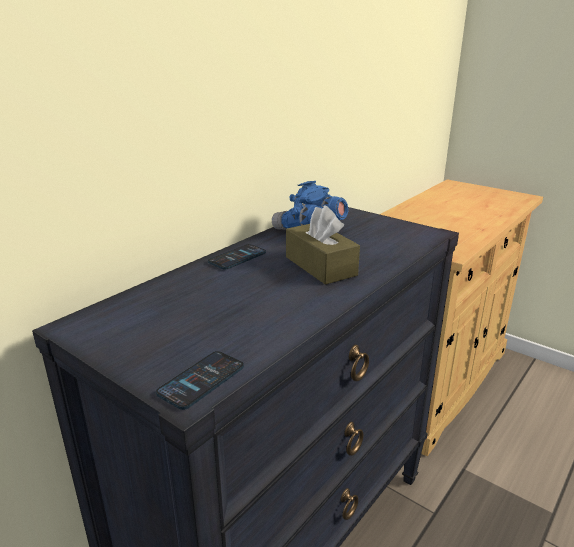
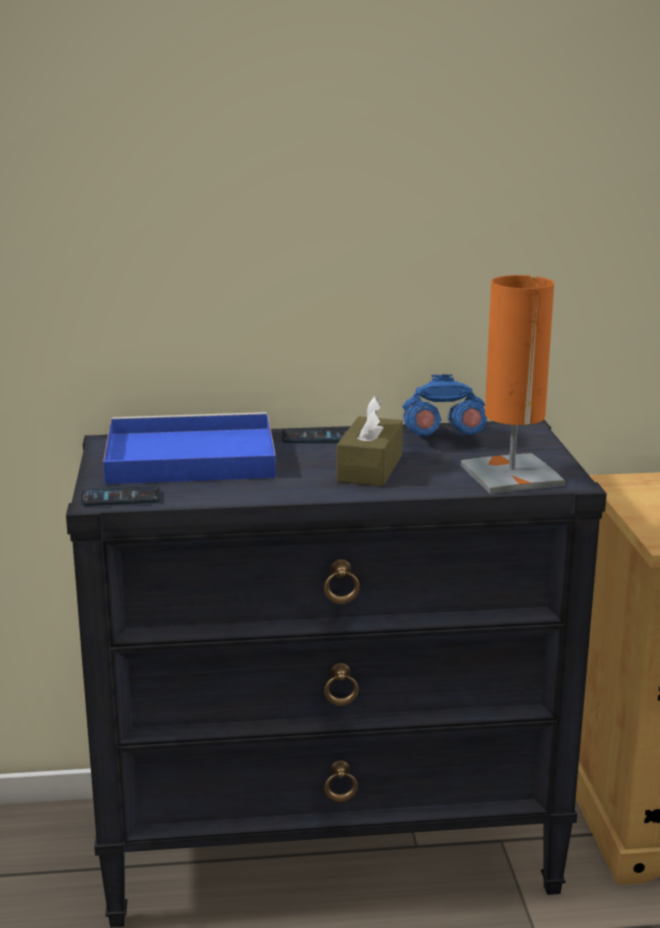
camera: 45 degrees right, 5 degrees down
none -> blue tray [103,412,276,484]
none -> orange table lamp [461,275,565,494]

